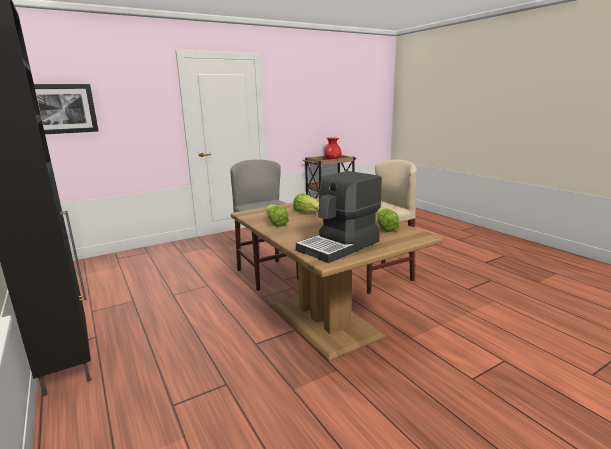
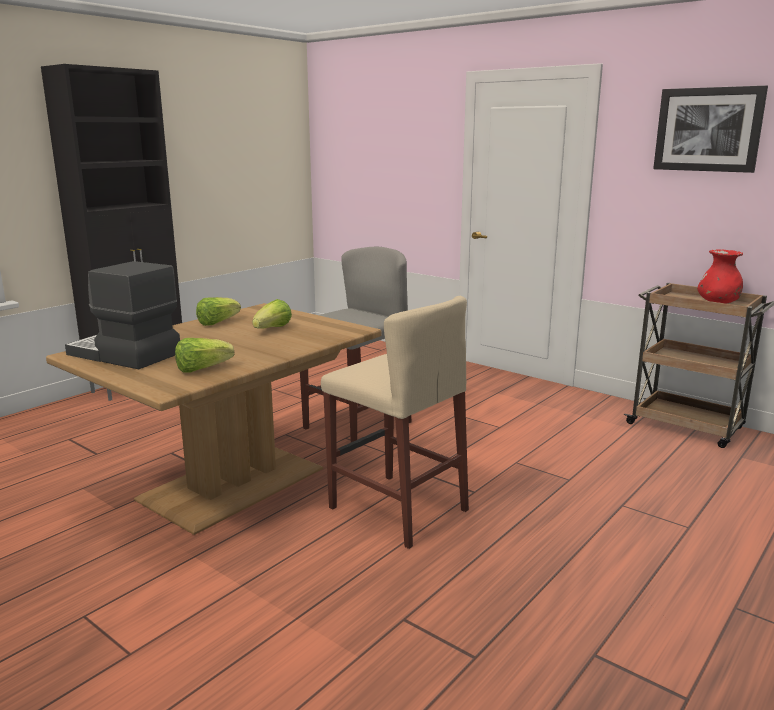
camera: 70 degrees right, 0 degrees up
picture [34,84,98,134] -> picture moved to [653,85,768,173]

